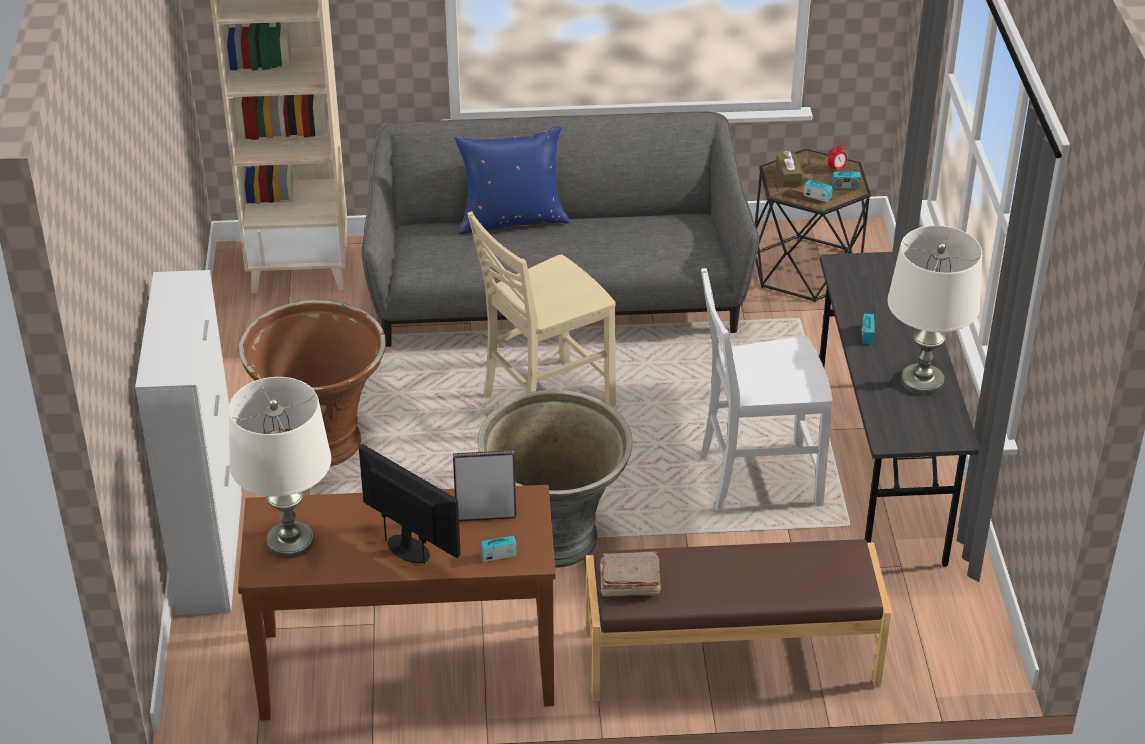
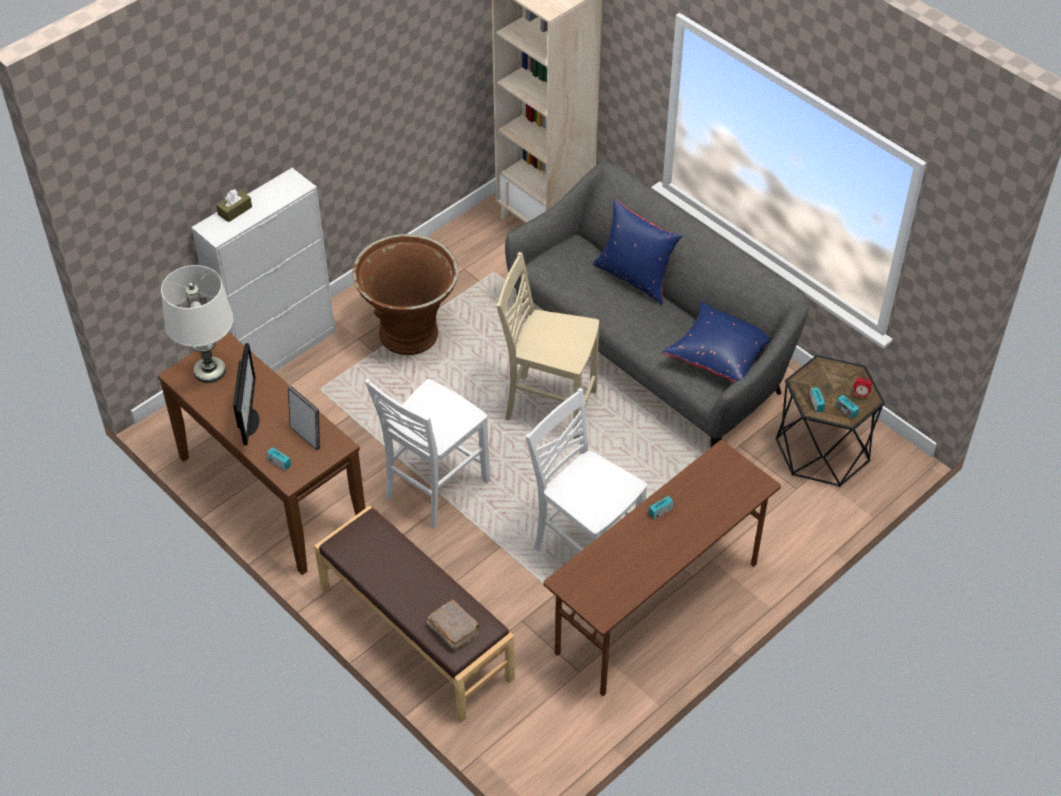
camera: 50 degrees right, 10 degrees up
grey planter [478,390,633,568] -> white chair [365,379,491,529]
brown book [599,551,661,596] -> brown book moved to [427,599,481,650]
brown tissue box [776,150,803,188] -> brown tissue box moved to [216,189,252,222]
grey desk [819,251,980,567] -> brown desk [543,440,781,696]
white table lamp [888,226,982,395] -> none
none -> blue pillow [663,302,771,382]

